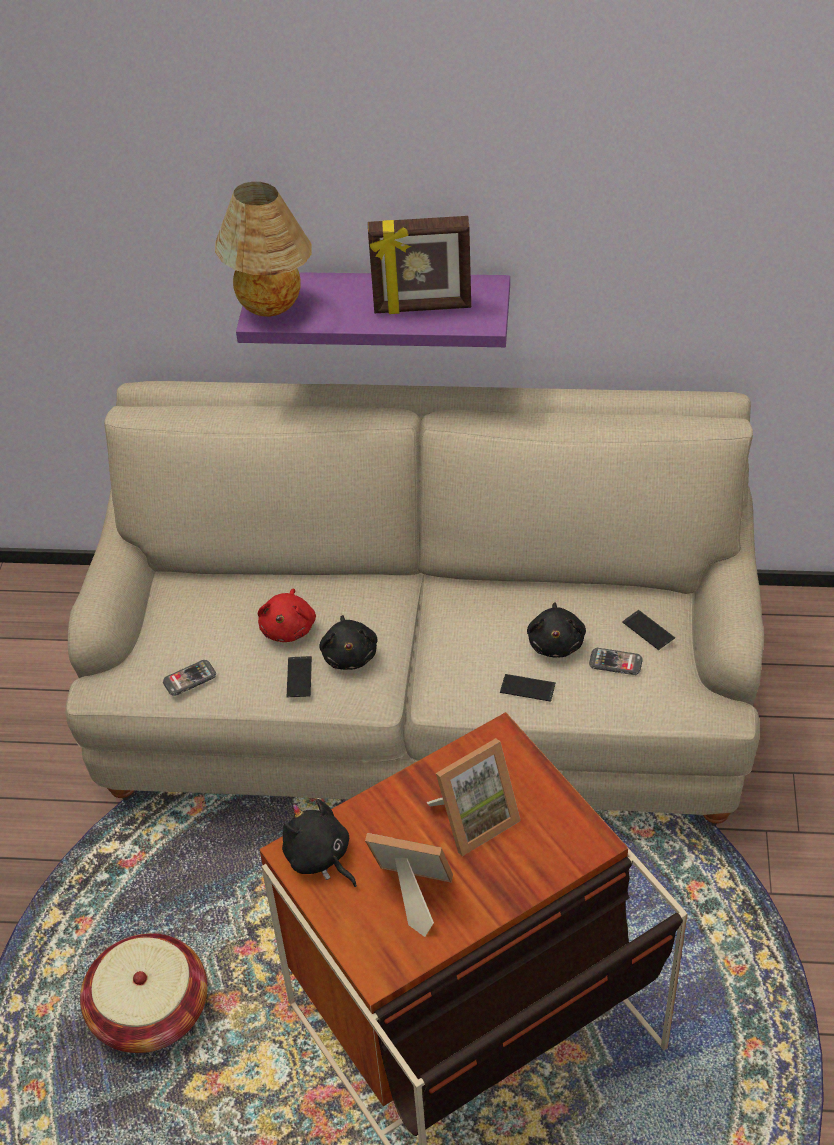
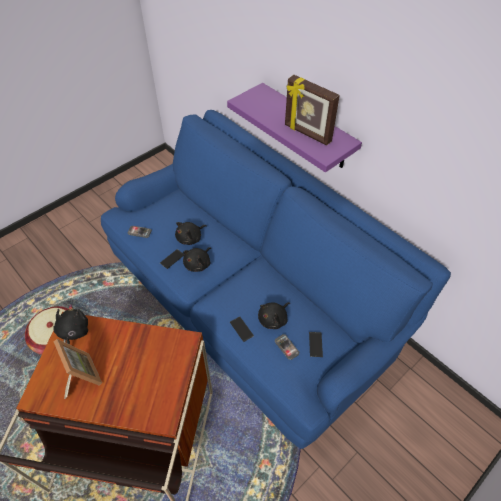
camera: 40 degrees right, 5 degrees up
beige sofa [65,381,764,826] -> blue sofa [101,110,451,449]
table lamp [215,182,312,317] -> none
red plush toy [258,588,316,642] -> black plush toy [175,222,207,245]
picture frame [427,738,521,856] -> none

